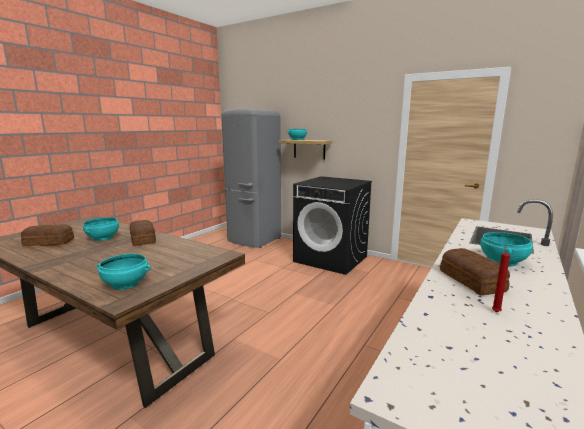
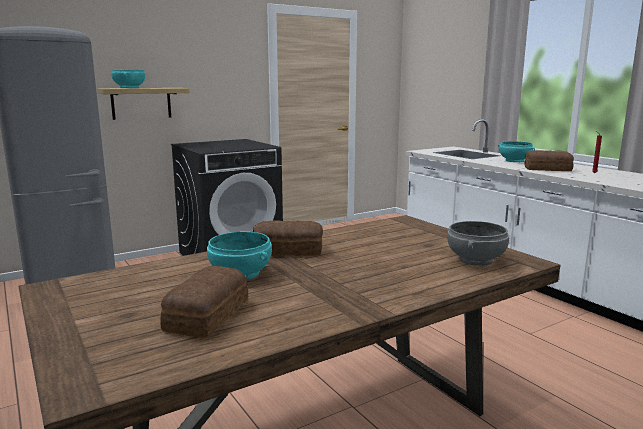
camera: 65 degrees left, 0 degrees up
turquoise bowl [97,254,151,290] -> grey bowl [447,221,509,266]

